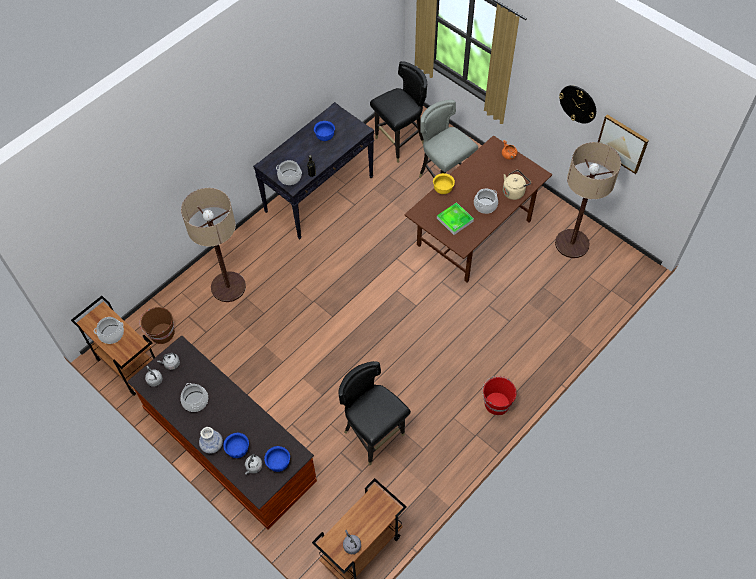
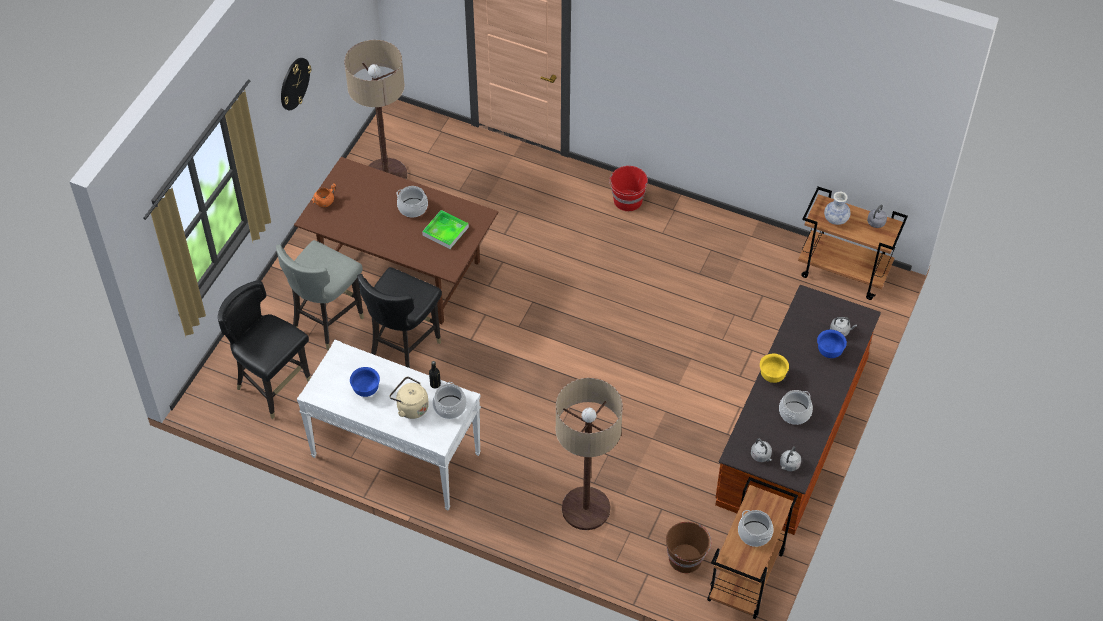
camera: 110 degrees left, 5 degrees down
vase [199,427,223,454] -> vase moved to [824,192,850,225]
black console table [253,102,374,239] -> white console table [297,340,481,511]
blue bowl [264,446,290,472] -> none
black chair [339,361,411,466] -> black chair moved to [357,267,442,368]
yellow bowl [433,173,455,194] -> yellow bowl moved to [760,354,789,383]
beige kettle [503,170,531,200] -> beige kettle moved to [389,377,429,419]
picture [598,115,649,174] -> none

